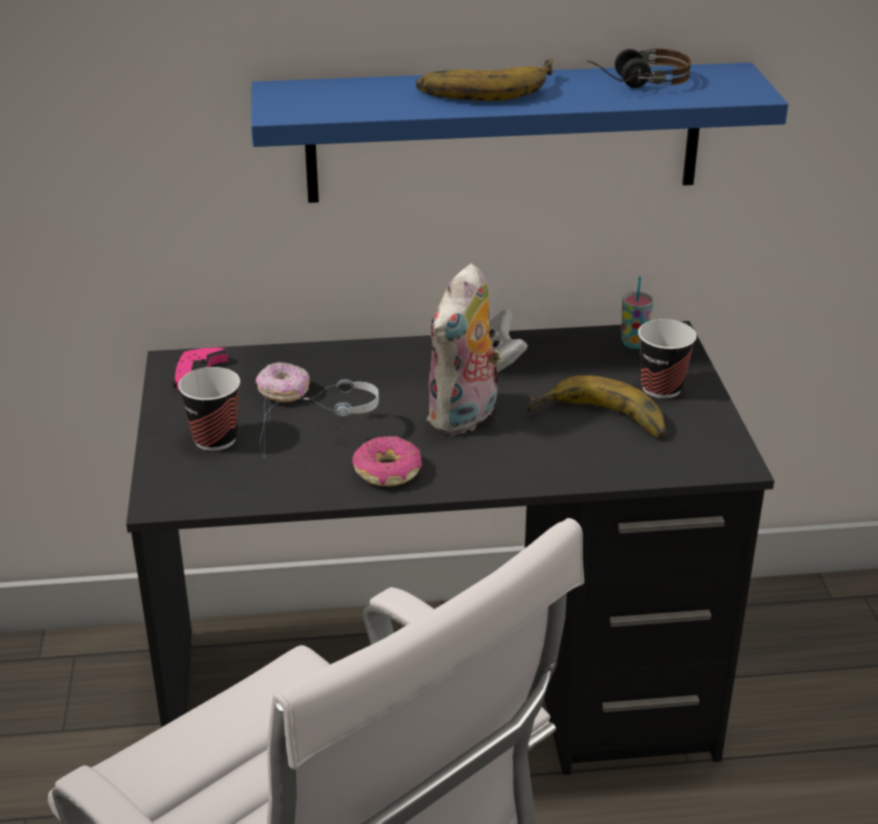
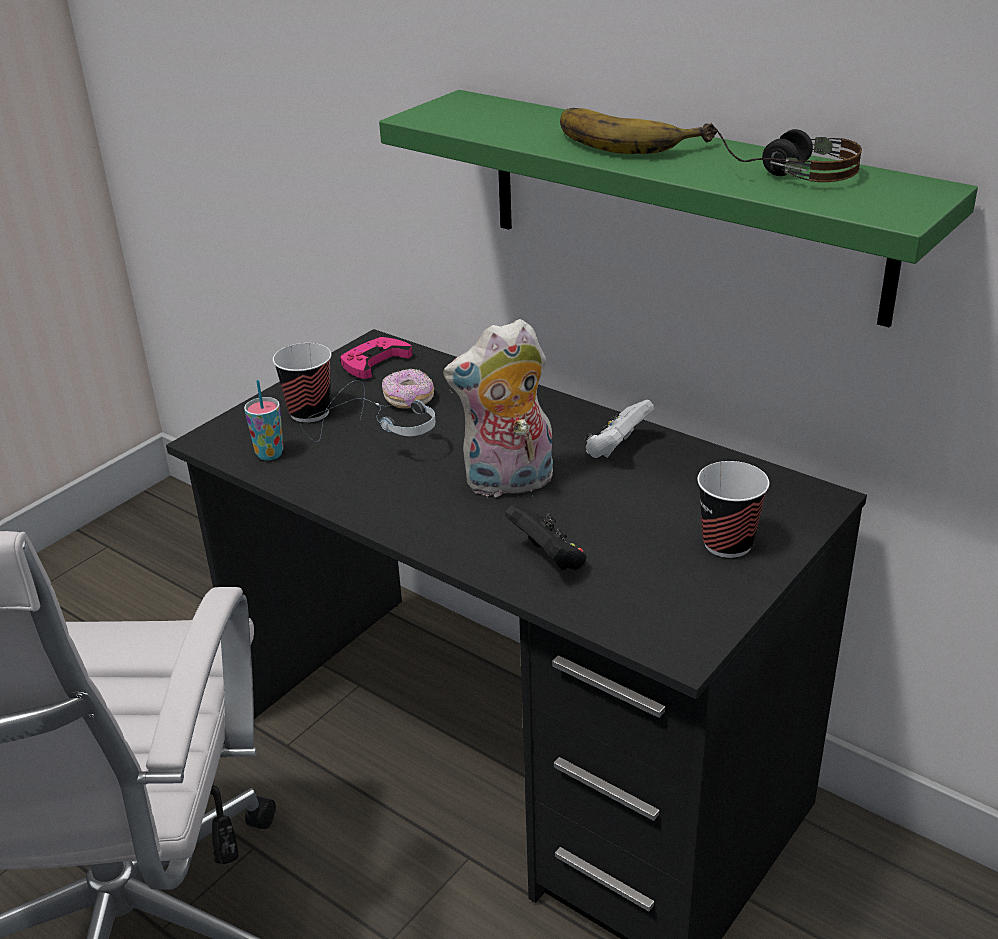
camera: 45 degrees right, 0 degrees up
blue shelf [251,63,788,203] -> green shelf [379,90,978,327]
donut [352,436,422,486] -> none
banana [526,375,666,439] -> none
cup [621,276,654,349] -> cup moved to [244,380,284,460]
none -> black game controller [505,505,587,570]

